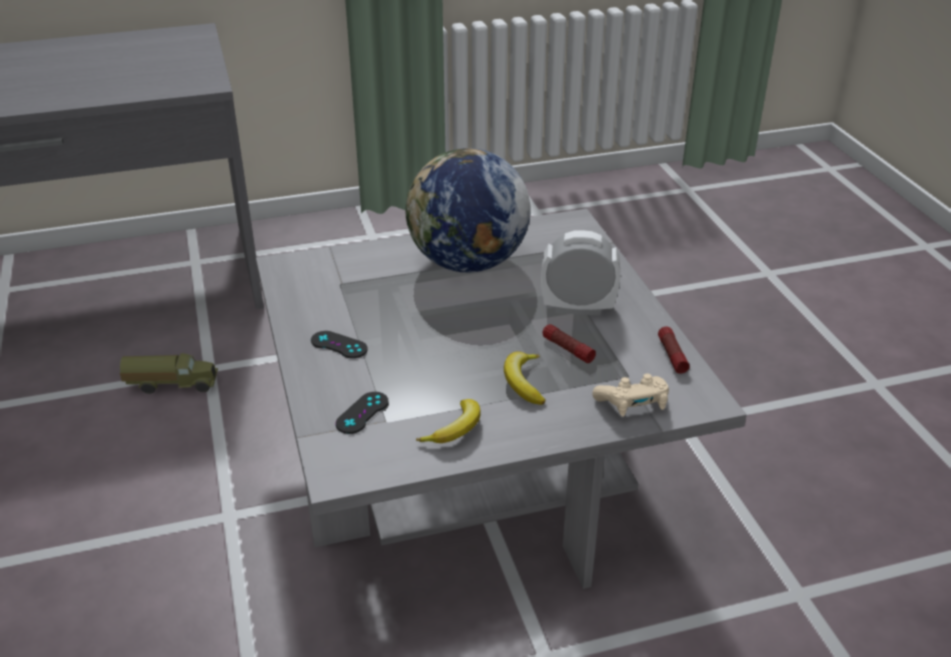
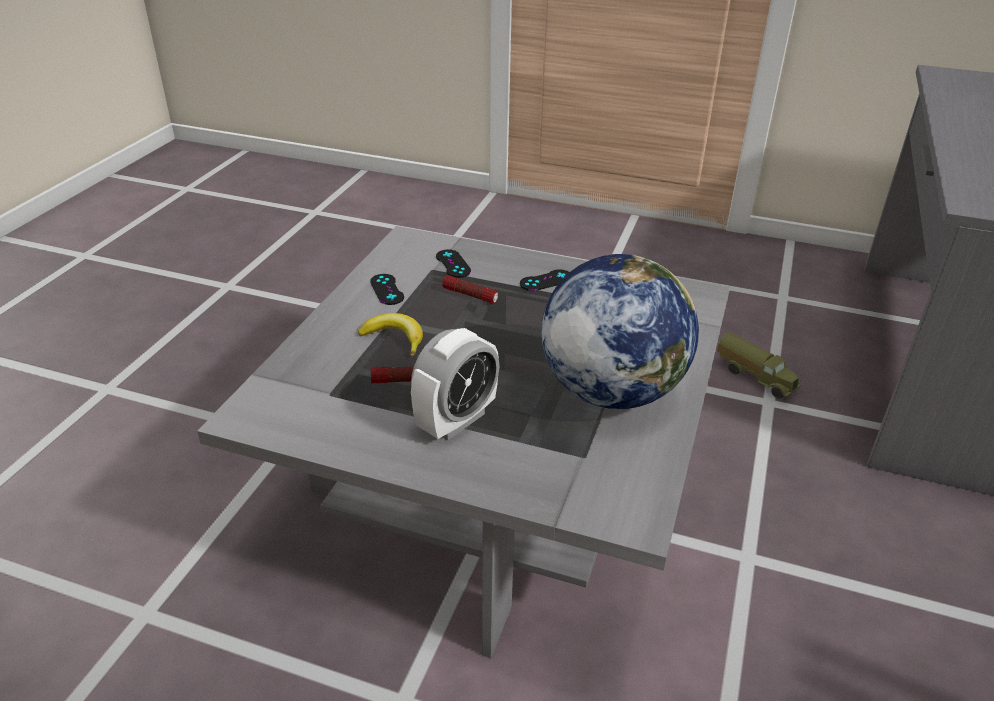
camera: 125 degrees right, 0 degrees up
toy truck [120,353,218,394] -> toy truck turned 75 degrees counterclockwise [717,332,802,399]
banana [416,399,481,443] -> black game controller [370,274,404,305]
beige game controller [592,374,669,417] -> none
flashlight [658,327,690,374] -> flashlight moved to [442,275,498,304]

